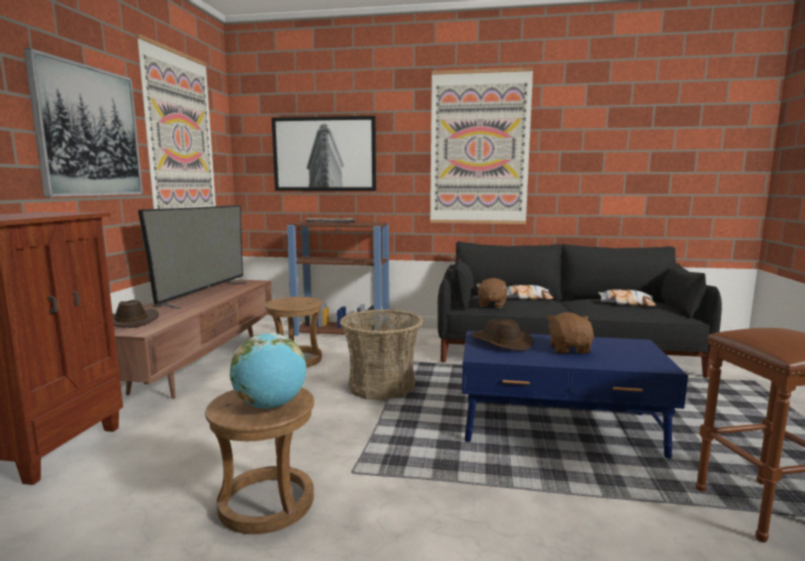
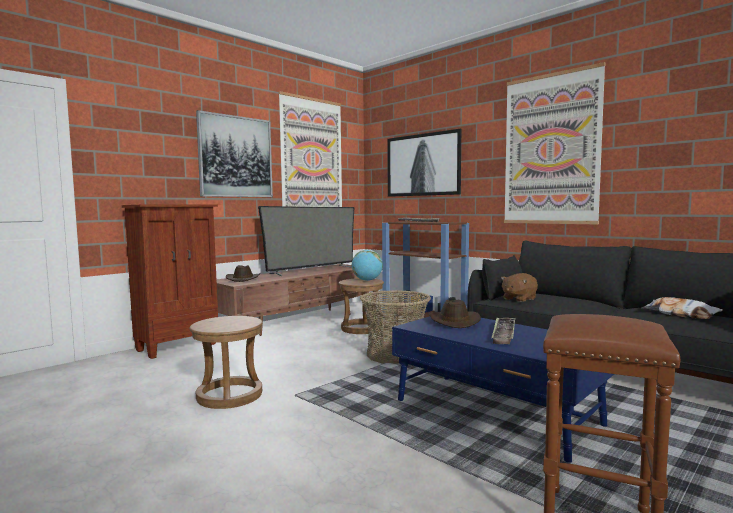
camera: 35 degrees right, 5 degrees down
globe [230,333,306,409] -> globe moved to [352,249,383,281]
pillow [506,285,554,300] -> none
brown plush toy [547,312,594,354] -> tray [491,318,515,344]

